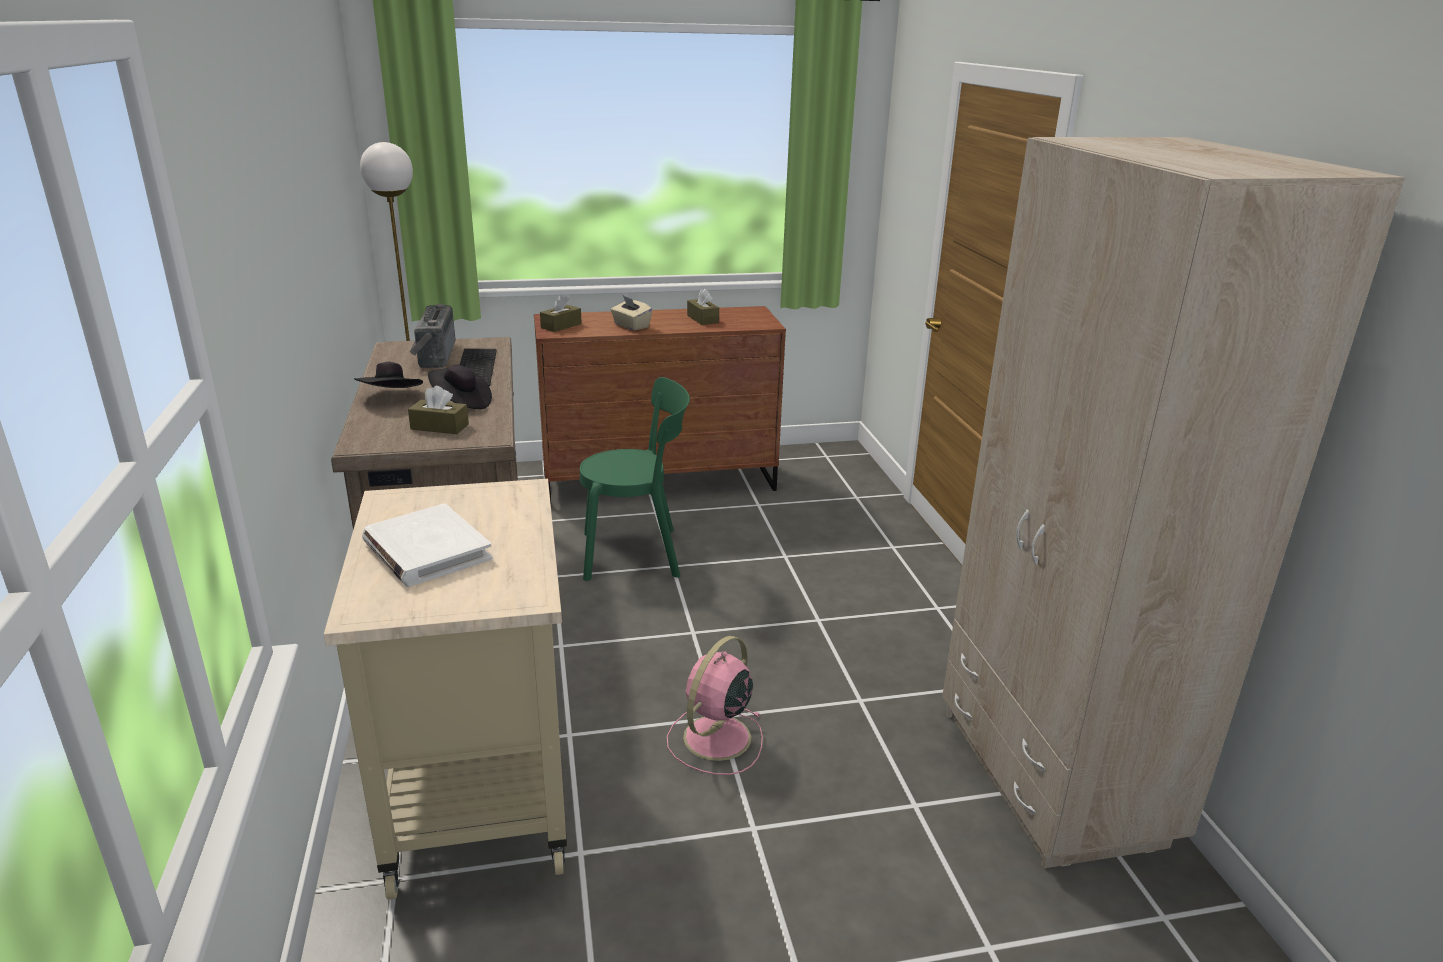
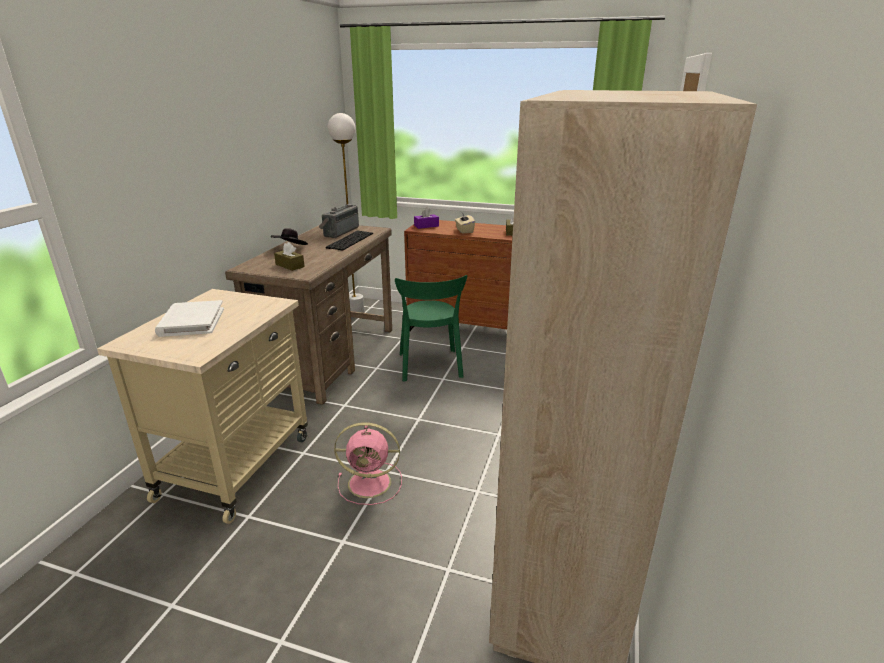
camera: 30 degrees right, 0 degrees up
black hat [428,364,492,409] -> none
brown tissue box [540,295,582,332] -> purple tissue box [414,207,439,229]
green chair [580,377,690,581] -> green chair turned 60 degrees clockwise [395,275,467,382]
pink fan [667,636,763,775] -> pink fan turned 150 degrees counterclockwise [334,422,402,505]

